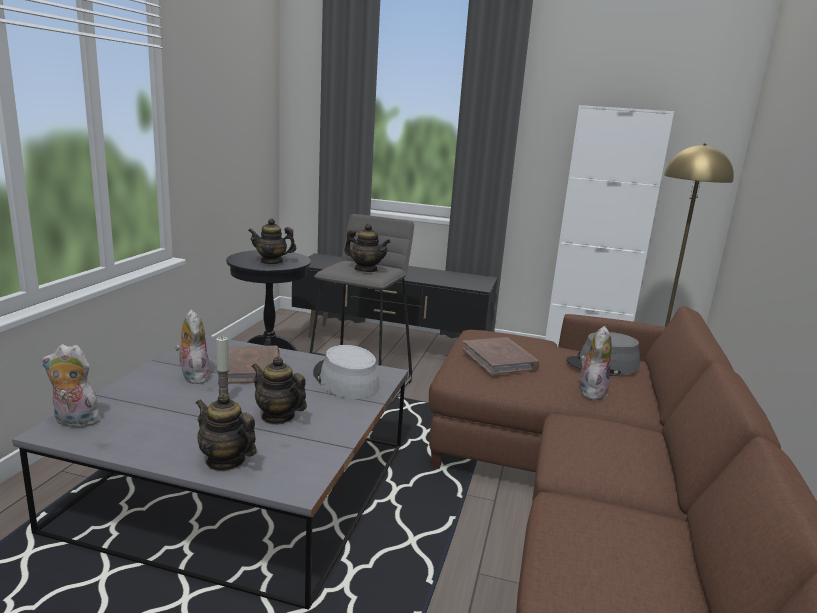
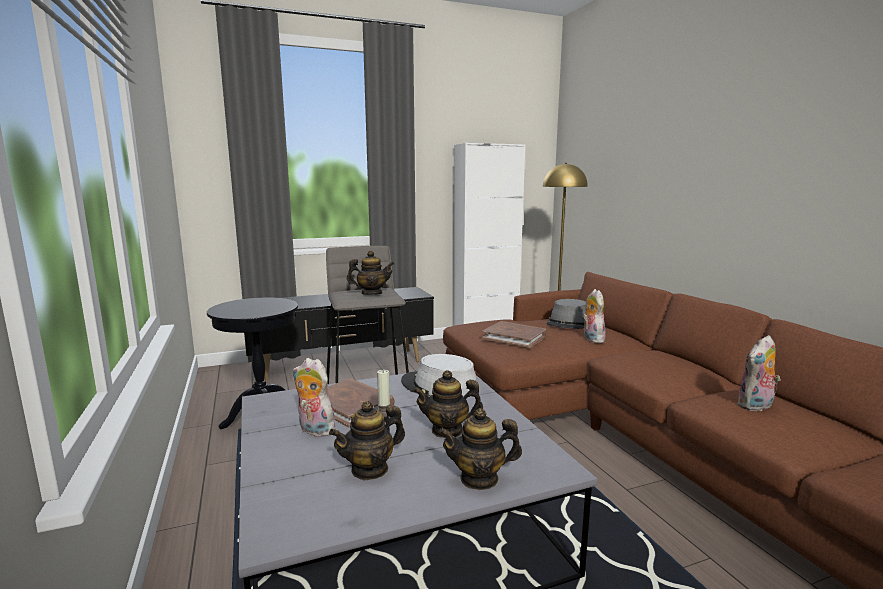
camera: 35 degrees left, 5 degrees down
plush toy [42,344,102,430] -> plush toy moved to [736,335,781,411]
teapot [248,219,296,265] -> teapot moved to [329,401,405,480]

